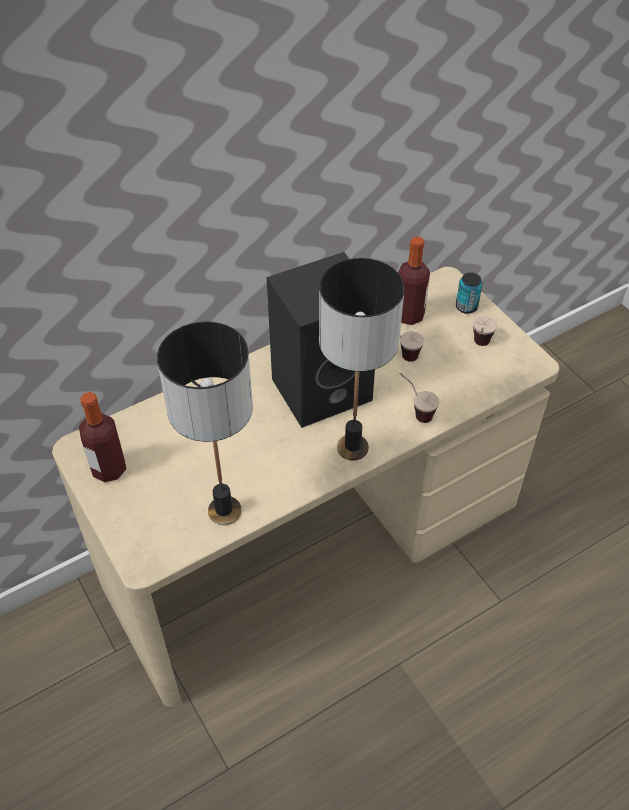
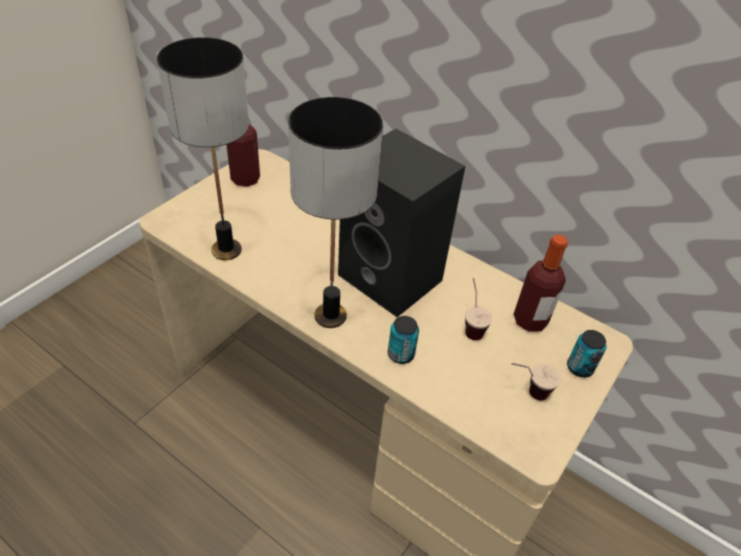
camera: 65 degrees right, 5 degrees down
cup [400,373,439,423] -> can [388,316,419,364]

